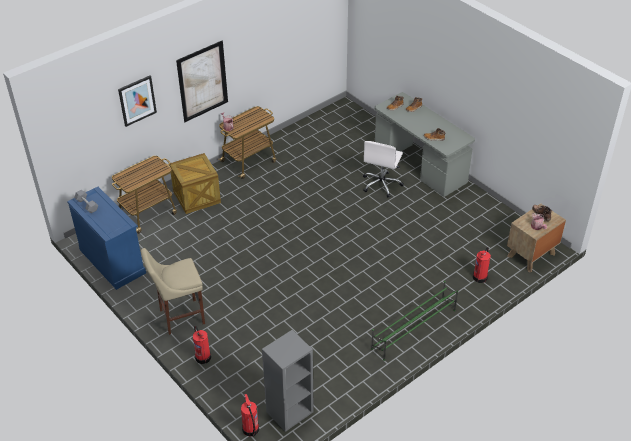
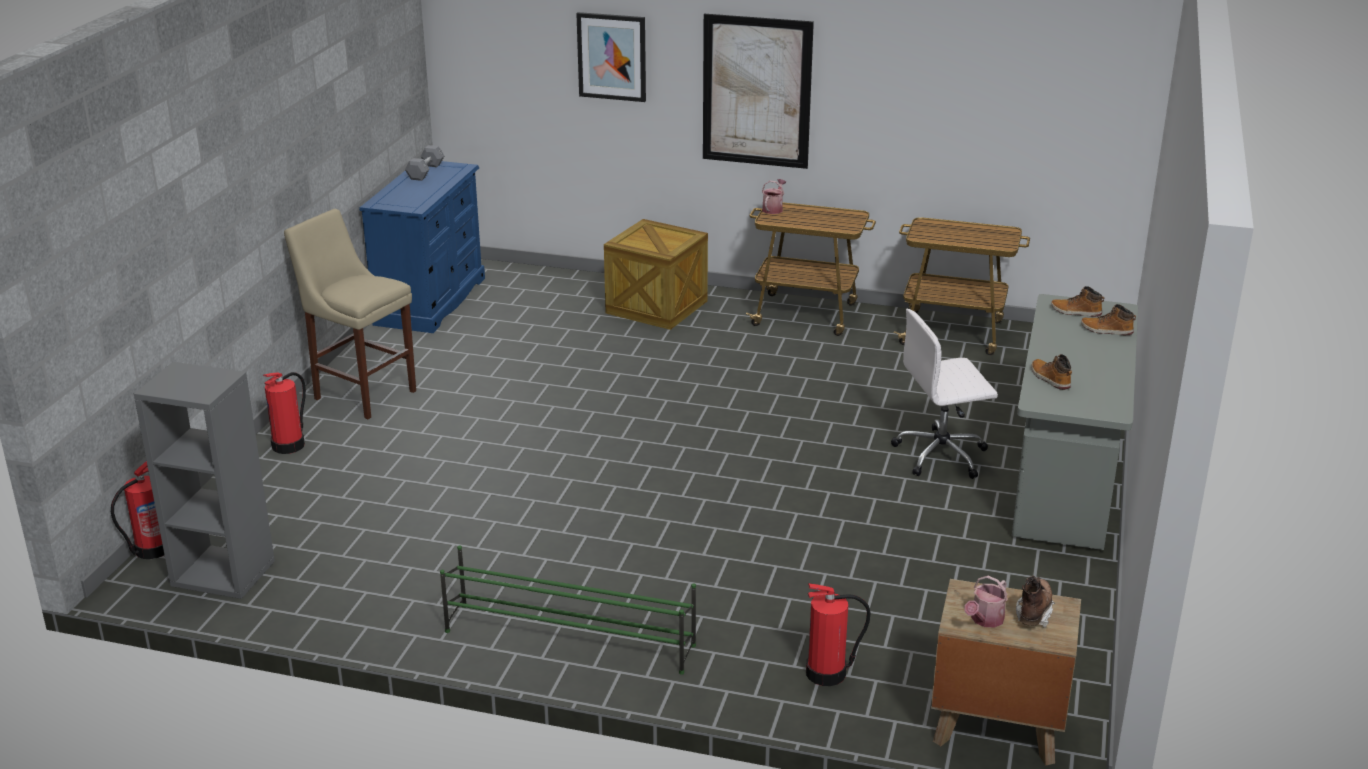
camera: 55 degrees right, 15 degrees down
cart [112,156,177,234] -> cart moved to [894,217,1030,355]

